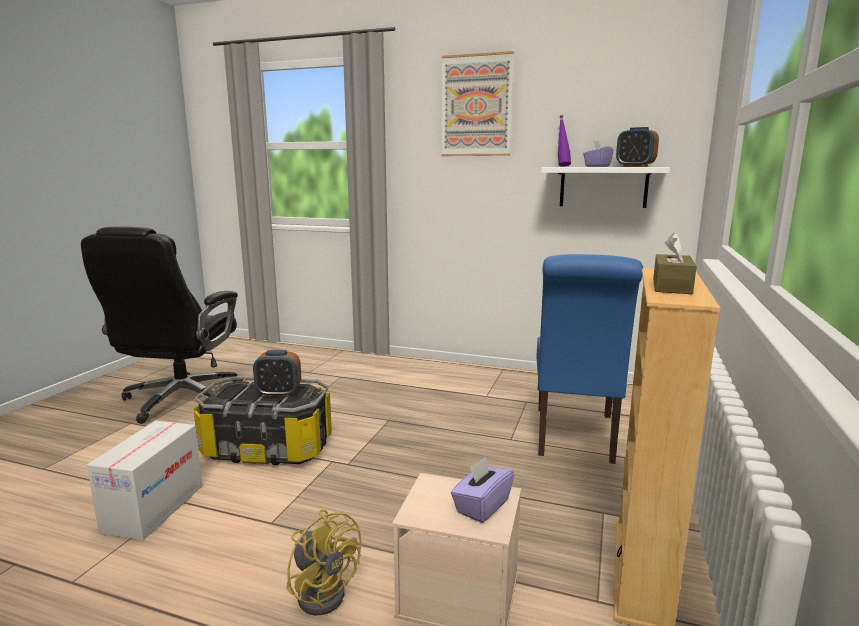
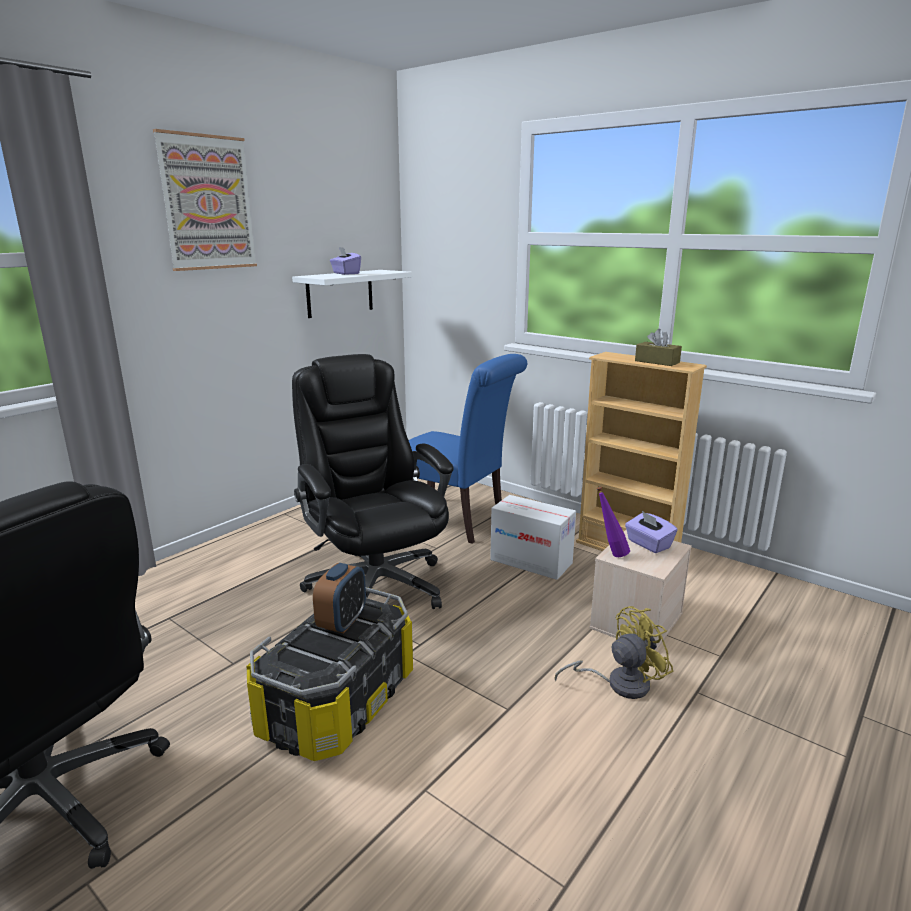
camera: 70 degrees left, 5 degrees up
cardboard box [87,421,202,541] -> cardboard box moved to [490,495,576,580]
purple bottle [558,115,571,167] -> purple bottle moved to [597,487,630,557]
alarm clock [616,127,659,167] -> none
none -> black office chair [292,354,454,609]

